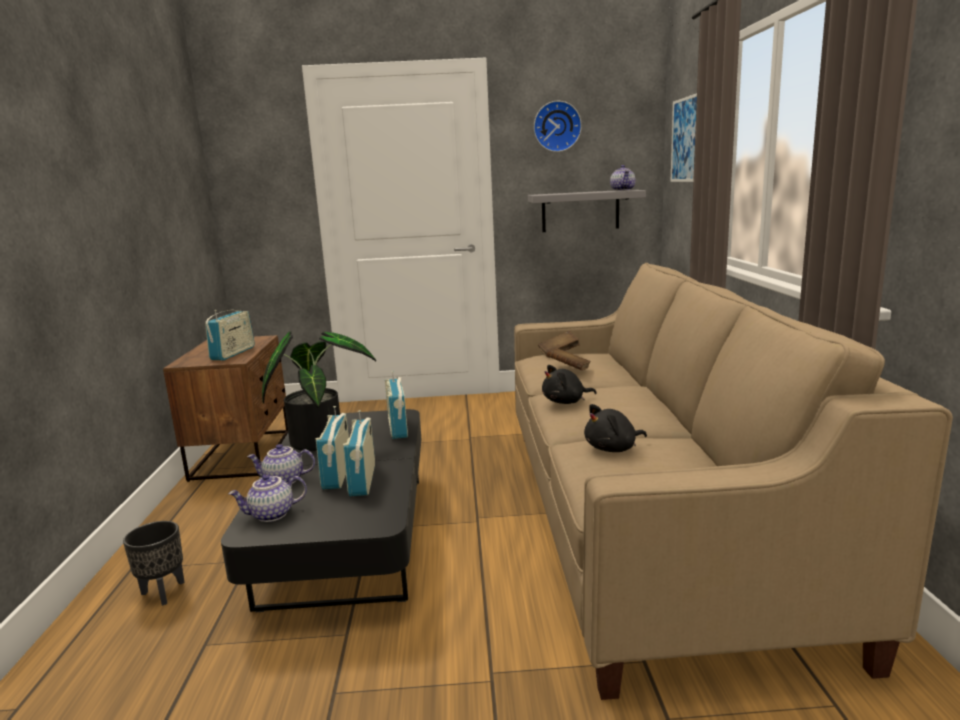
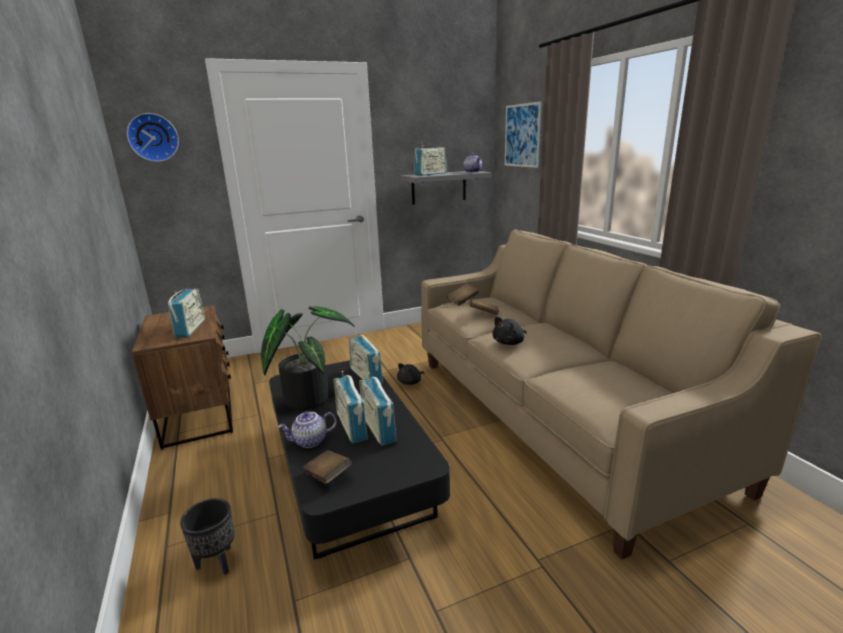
camera: 20 degrees left, 5 degrees up
teapot [228,474,307,522] -> brown book [303,450,352,484]
wall clock [534,101,582,152] -> wall clock moved to [127,113,179,162]
black plush toy [584,404,647,452] -> black plush toy moved to [397,363,425,385]
none -> radio [414,145,447,176]

